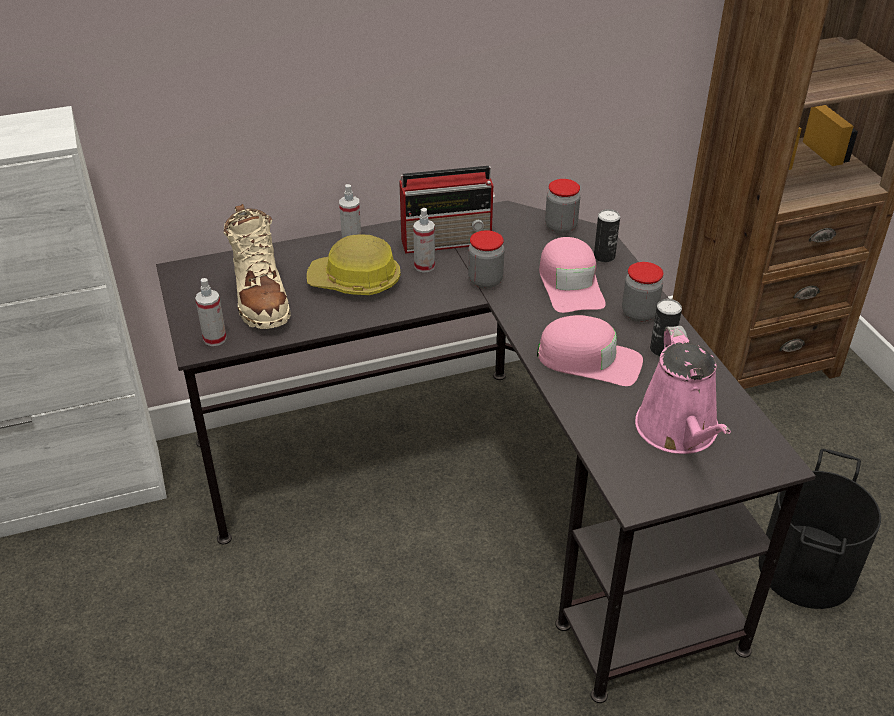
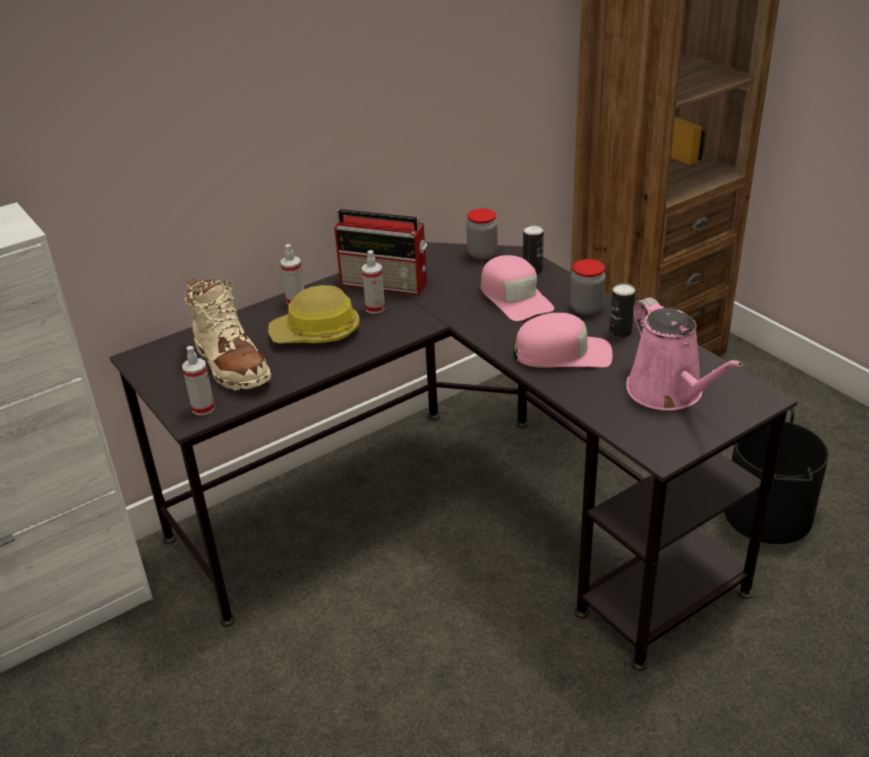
camera: 15 degrees left, 5 degrees down
radio [399,166,495,254] -> radio turned 45 degrees clockwise [334,209,428,295]
jar [468,230,504,289] -> none

